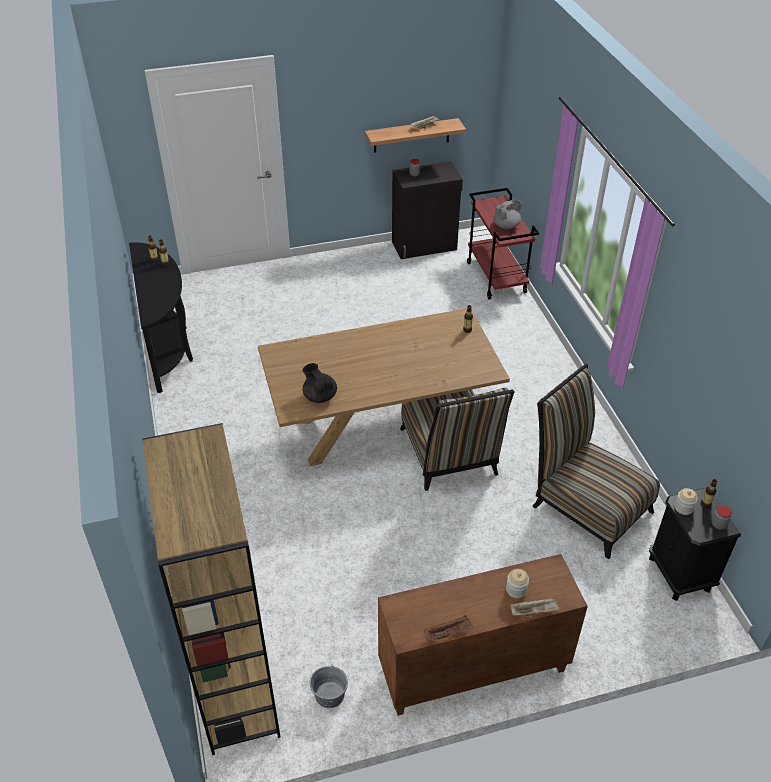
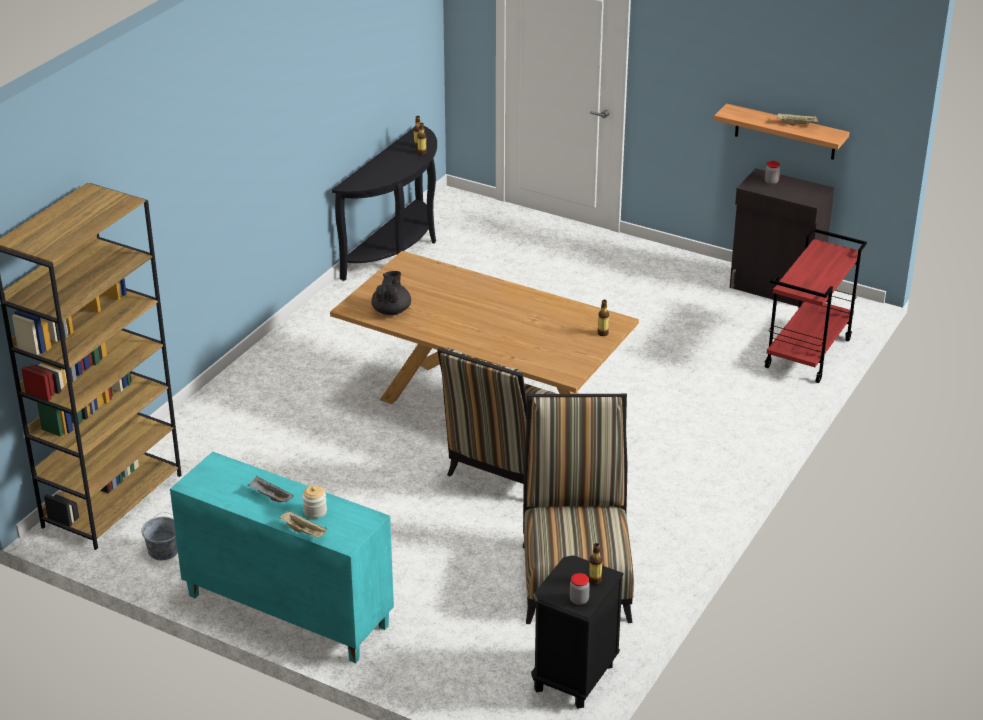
camera: 45 degrees right, 10 degrees down
brown cabinet [378,554,588,716] -> turquoise cabinet [170,452,394,663]
brown tray [424,615,474,641] -> none
grey teapot [493,200,522,229] -> none
jar [675,488,698,515] -> none
none -> grey tray [247,476,294,502]

